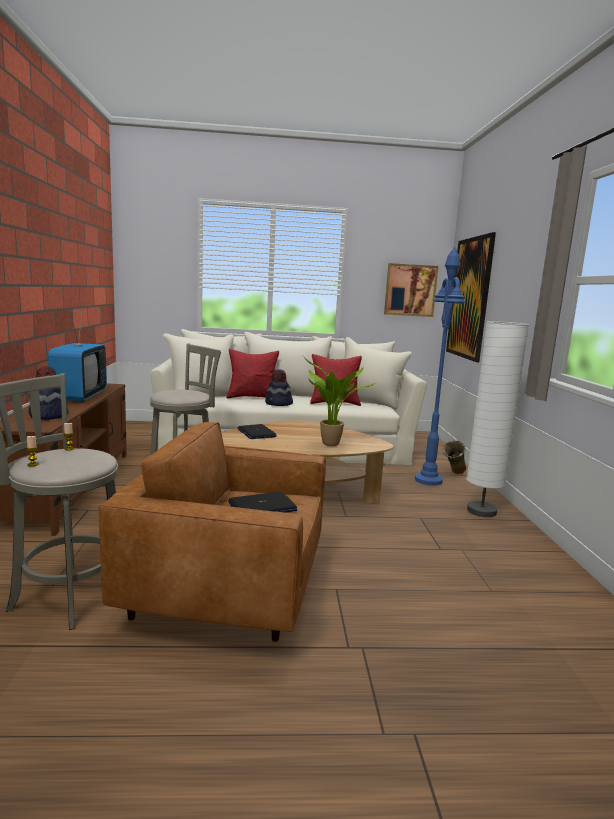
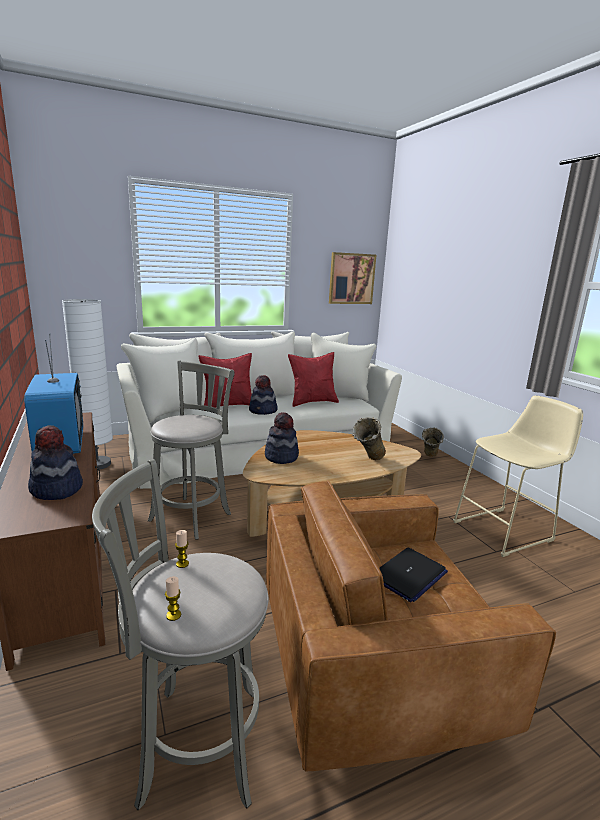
camera: 20 degrees left, 5 degrees up
laptop [237,424,277,439] -> hat [265,412,299,464]
potted plant [303,356,375,446] -> beige vase [352,418,386,460]
blue floor lamp [415,247,466,486] -> none
picture [446,232,496,362] -> none
white floor lamp [467,321,529,517] -> white floor lamp moved to [62,299,113,470]
none -> beige stool [453,395,583,557]

